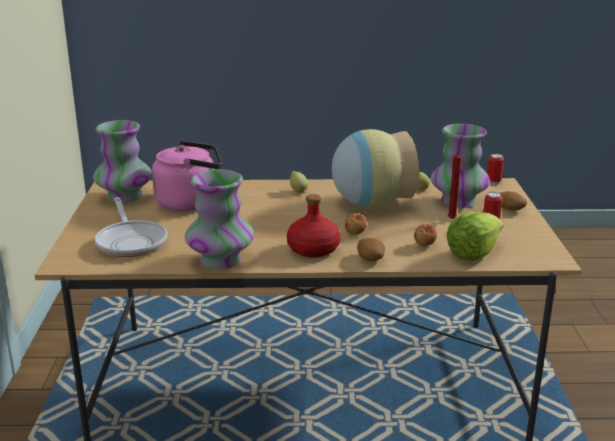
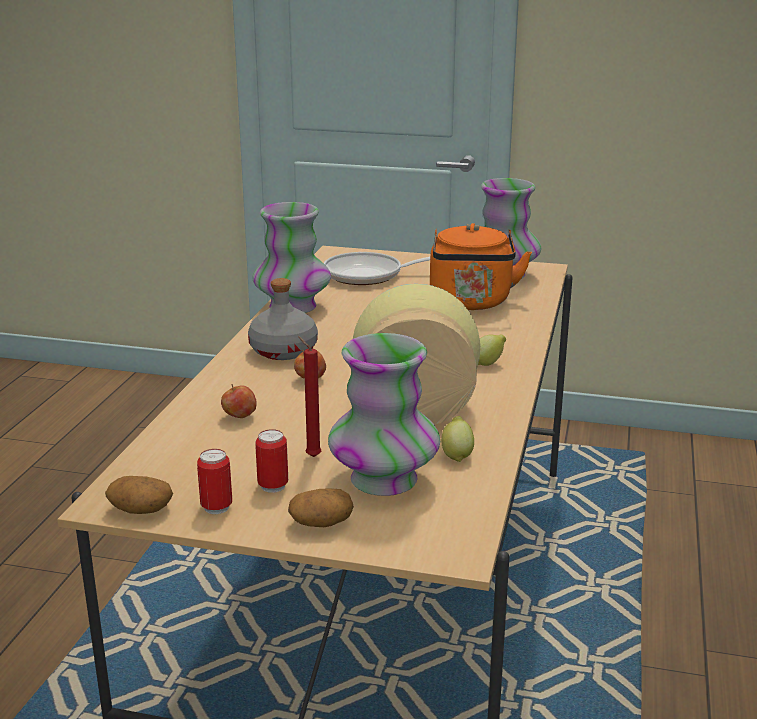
camera: 105 degrees right, 0 degrees up
pink kettle [152,141,222,211] -> orange kettle [430,223,532,310]
red bottle [287,194,340,257] -> grey bottle [248,278,318,360]
potato [357,238,385,261] -> potato moved to [105,476,173,514]
lettuce [447,212,503,261] -> none
can [487,154,504,185] -> can moved to [197,449,232,514]

